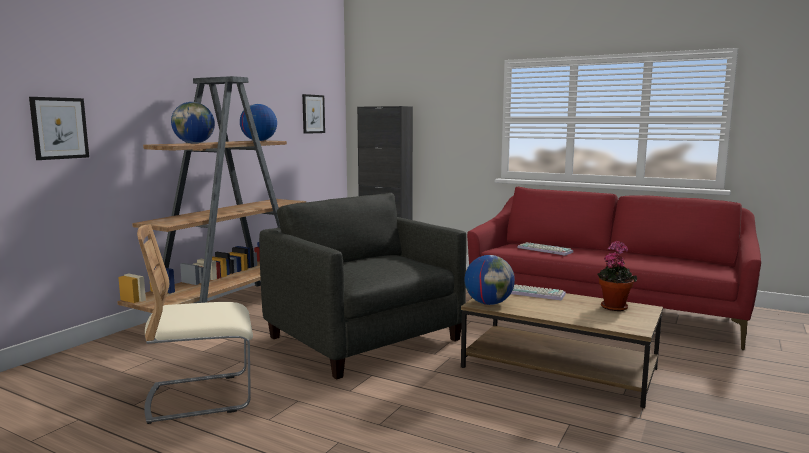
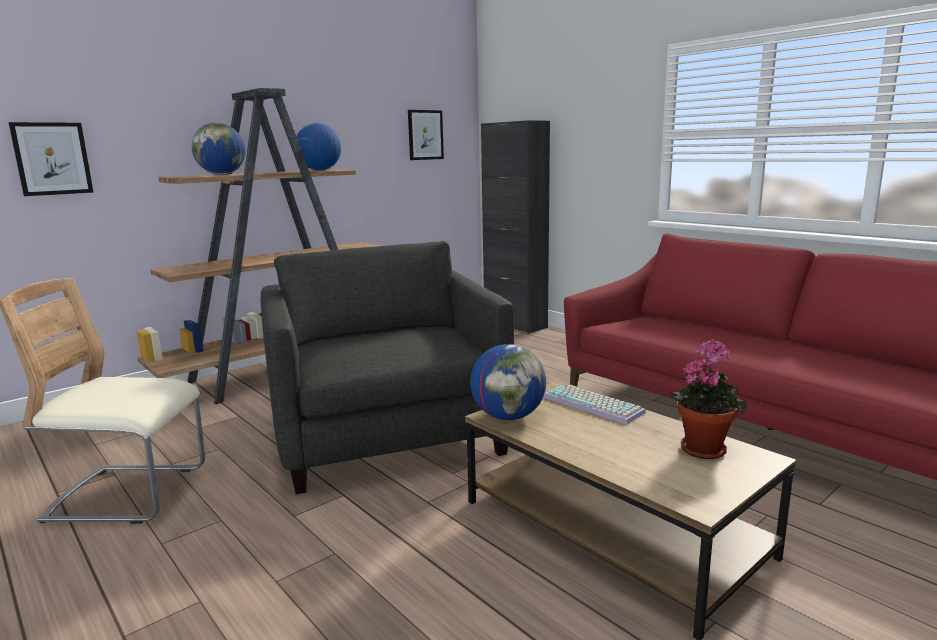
camera: 20 degrees right, 5 degrees up
keyboard [517,242,573,256] -> none

